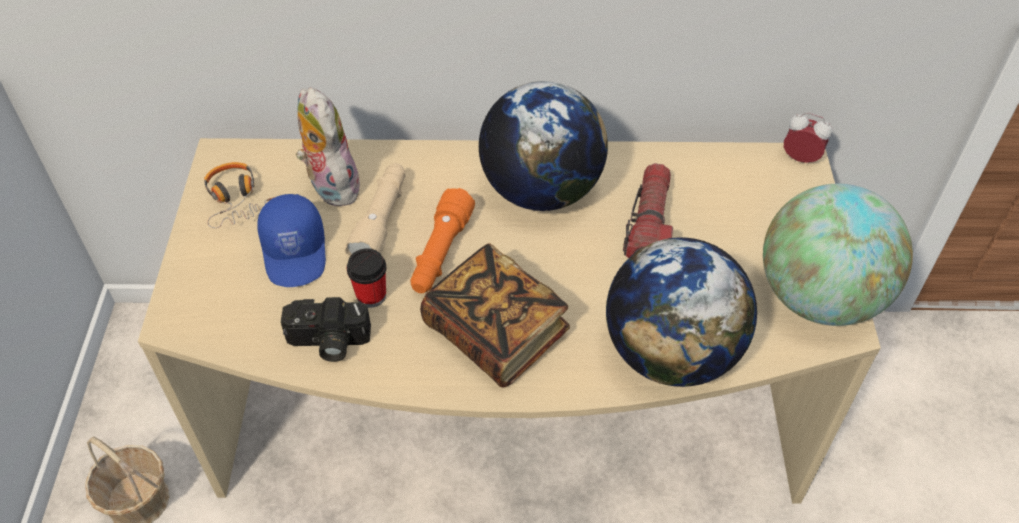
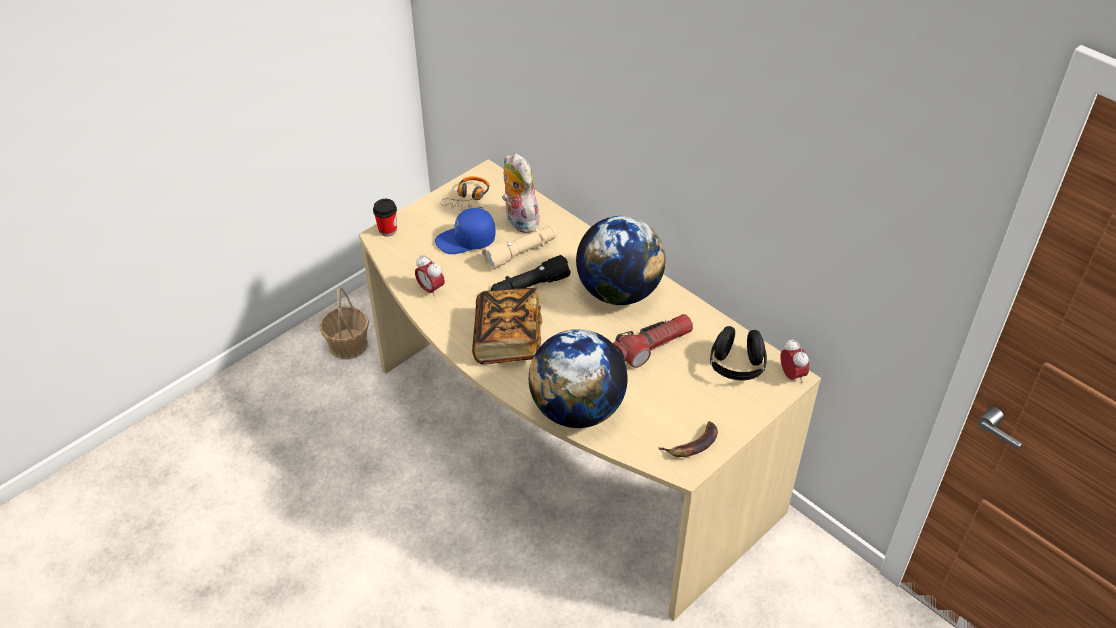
camera: 45 degrees right, 5 degrees down
blue cap [258,194,326,287] -> blue cap turned 45 degrees clockwise [435,208,495,254]
camera [281,297,371,362] -> alarm clock [415,255,445,298]
plush toy [296,87,360,206] -> plush toy turned 45 degrees counterclockwise [502,153,539,233]
cup [347,248,386,308] -> cup moved to [373,199,397,237]
orange flashlight [411,188,475,293] -> black flashlight [491,255,571,290]
globe [763,184,913,326] -> banana [658,421,718,457]
none -> black headphones [710,326,767,380]

